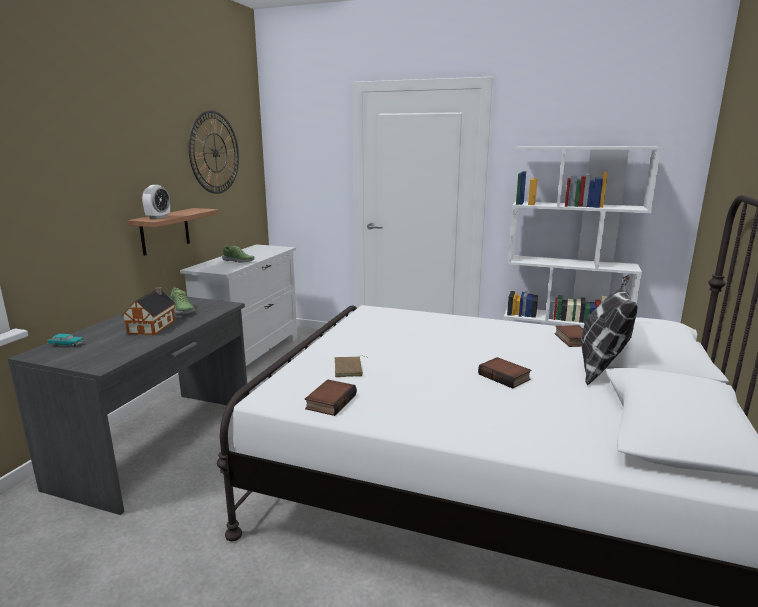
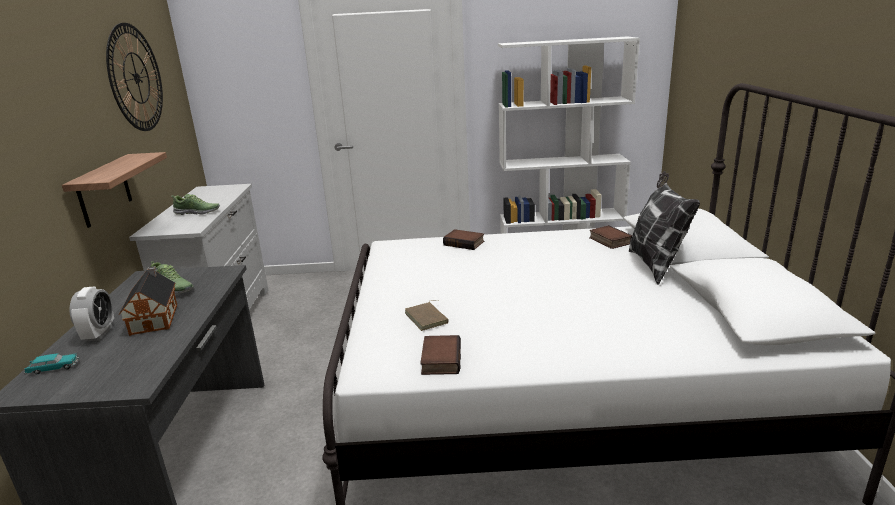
camera: 20 degrees left, 5 degrees up
alarm clock [142,185,170,219] -> alarm clock moved to [69,286,114,341]
book [478,357,531,389] -> book moved to [443,229,484,250]

